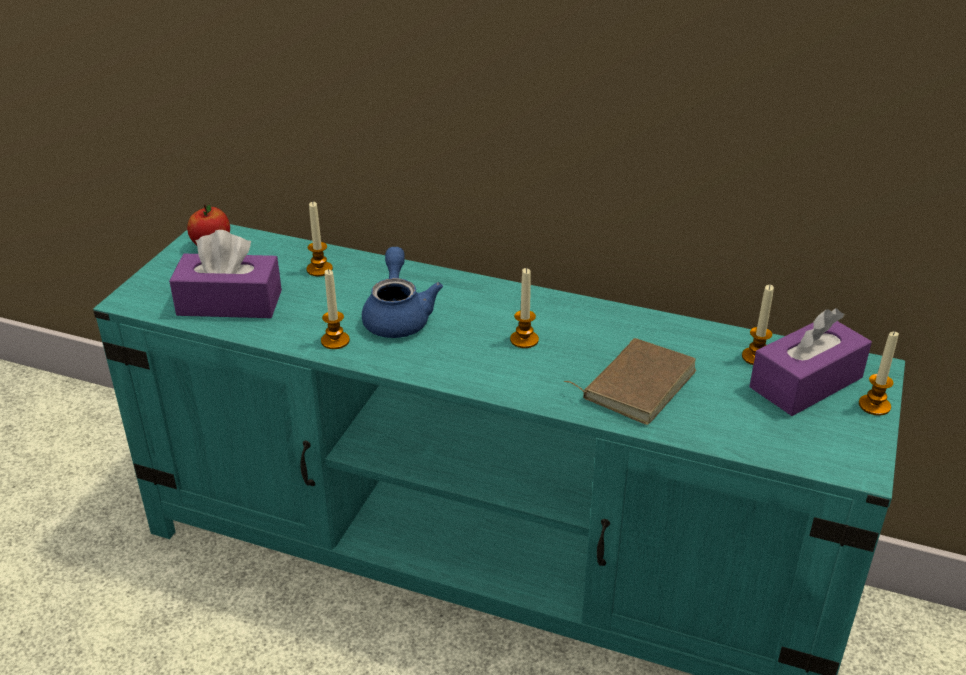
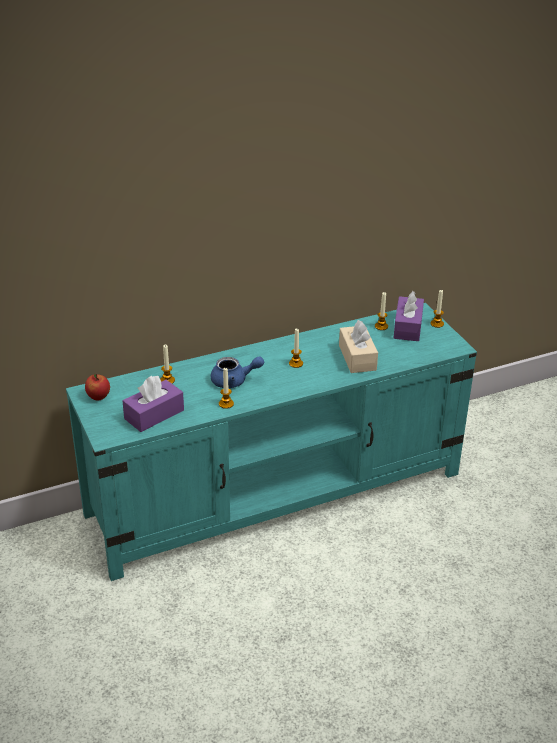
camera: 45 degrees left, 0 degrees up
blue teapot [362,247,443,338] -> blue teapot turned 135 degrees clockwise [211,356,264,388]
brown book [564,338,696,425] -> beige tissue box [339,320,378,373]

